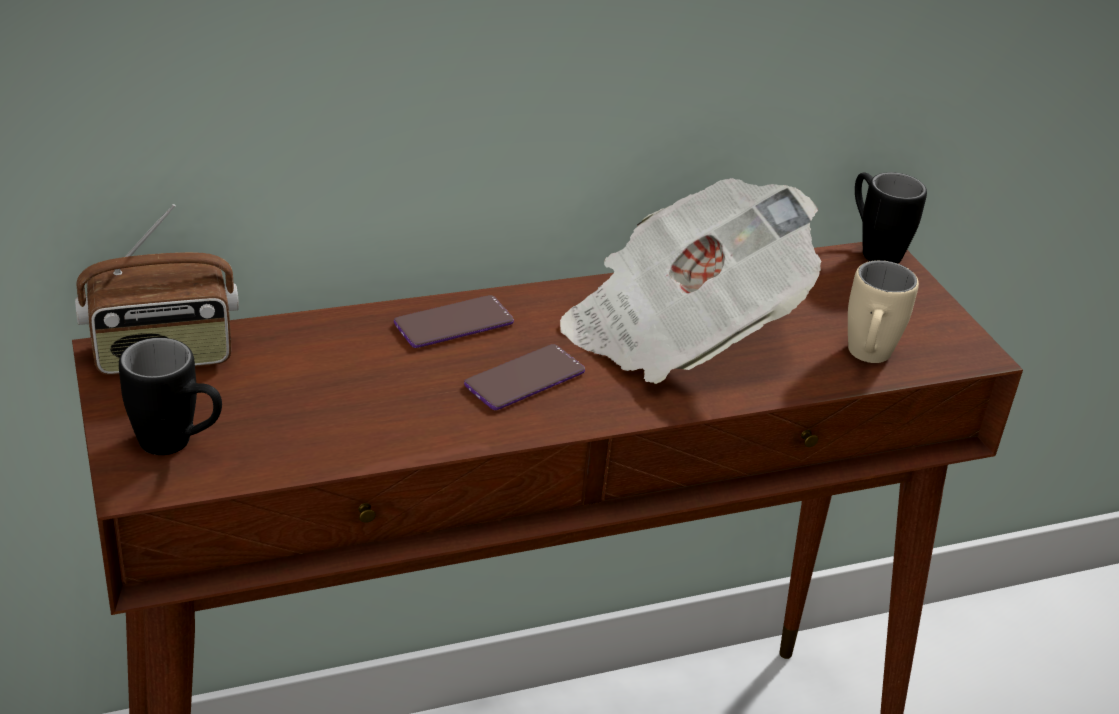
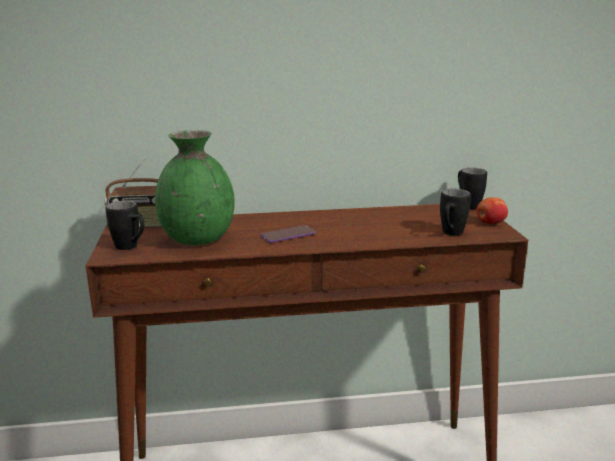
camera: 15 degrees right, 15 degrees down
phone [394,295,514,348] -> none
newspaper [560,178,822,384] -> none
beige mug [848,260,919,363] -> black mug [440,189,471,235]
none -> green vase [155,130,235,245]
none -> apple [476,197,508,224]

